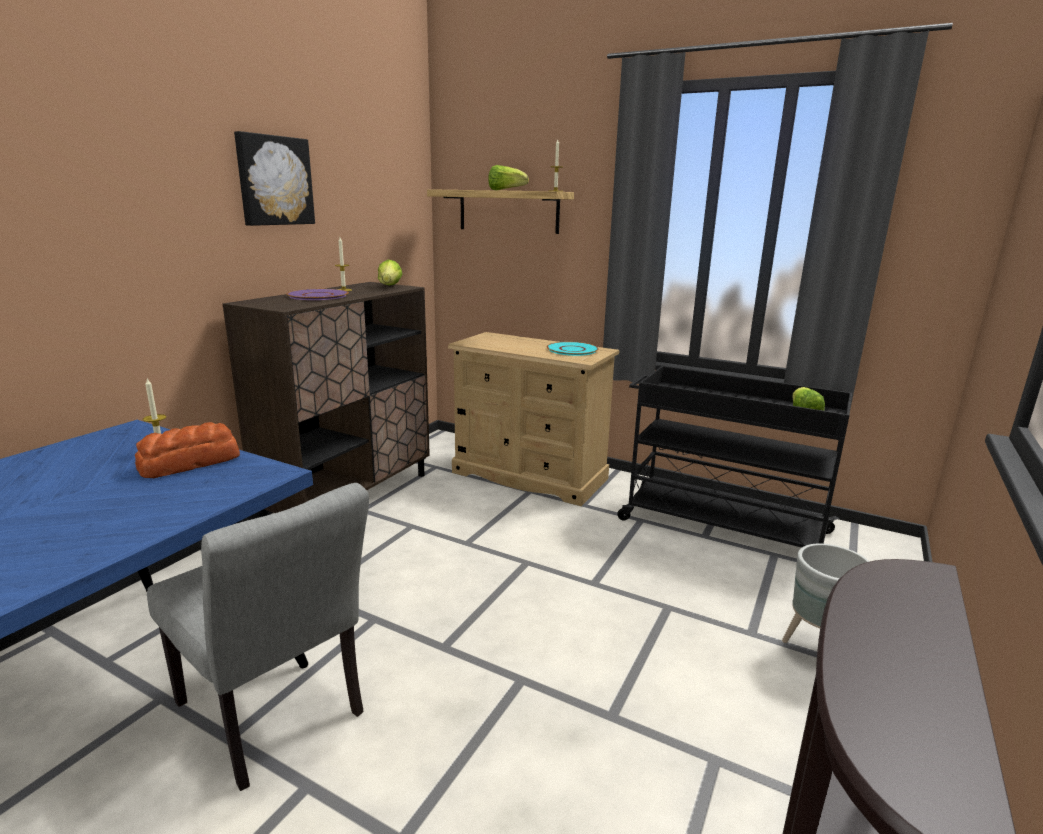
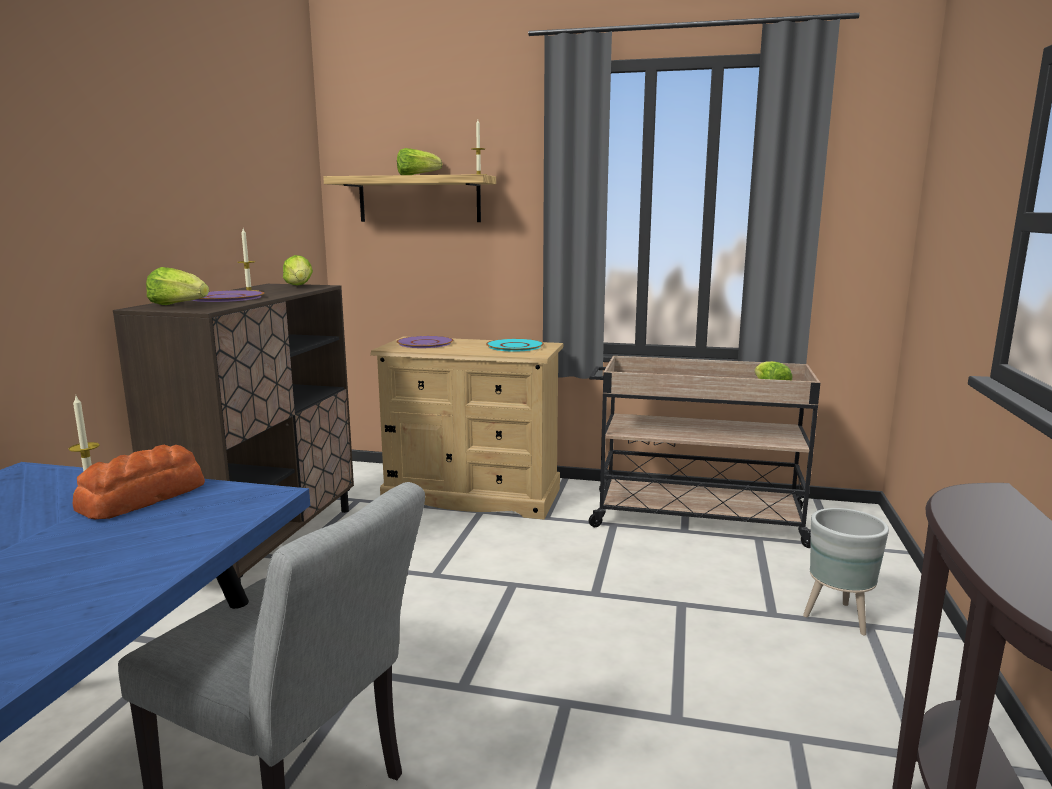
camera: 15 degrees left, 5 degrees down
picture [234,131,315,226] -> none
black cart [617,366,852,547] -> beige cart [589,356,820,548]
none -> lettuce [146,267,209,305]
none -> purple plate [396,336,453,348]

